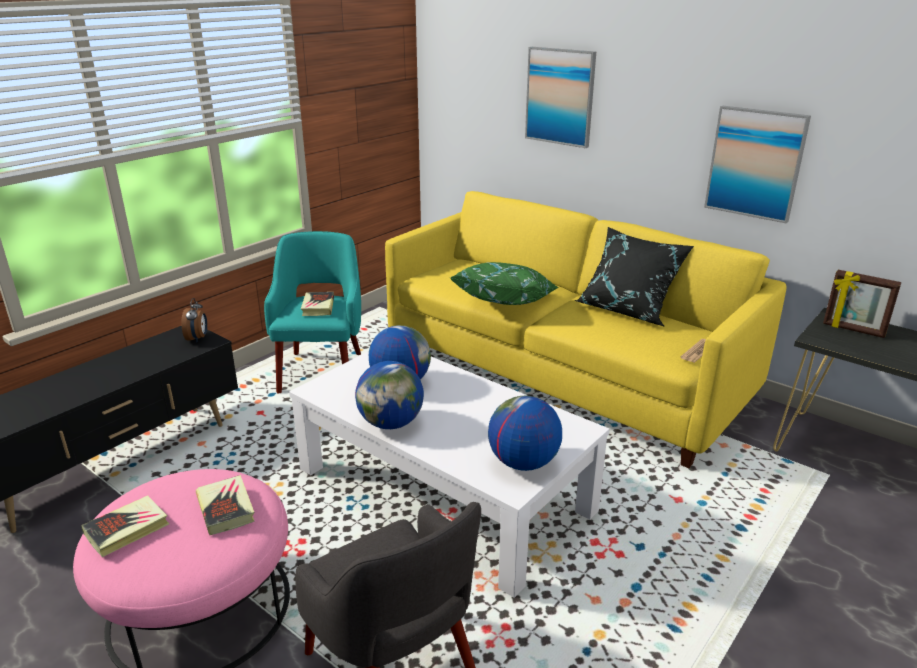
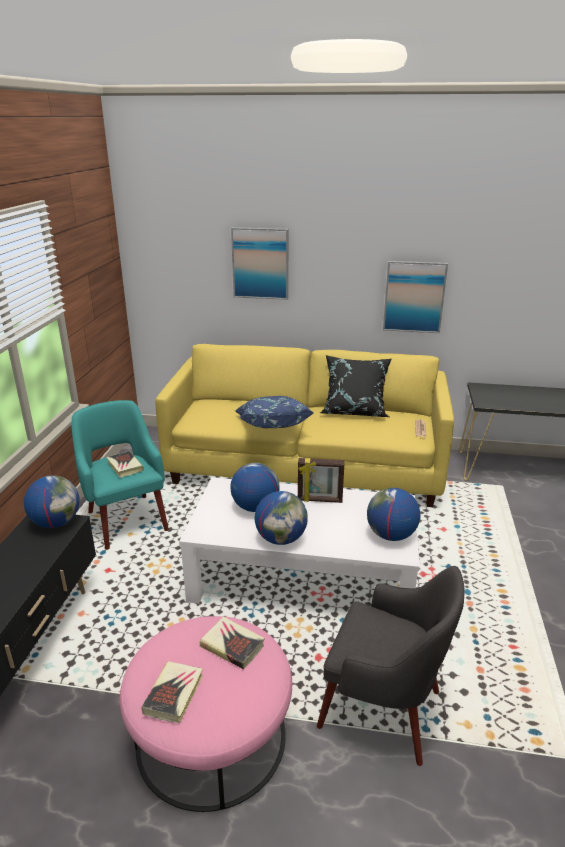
camera: 30 degrees left, 0 degrees up
alarm clock [181,298,207,342] -> globe [24,475,80,528]
green pillow [449,262,559,305] -> blue pillow [235,396,314,428]
picture frame [823,270,901,338] -> picture frame moved to [298,458,344,503]

